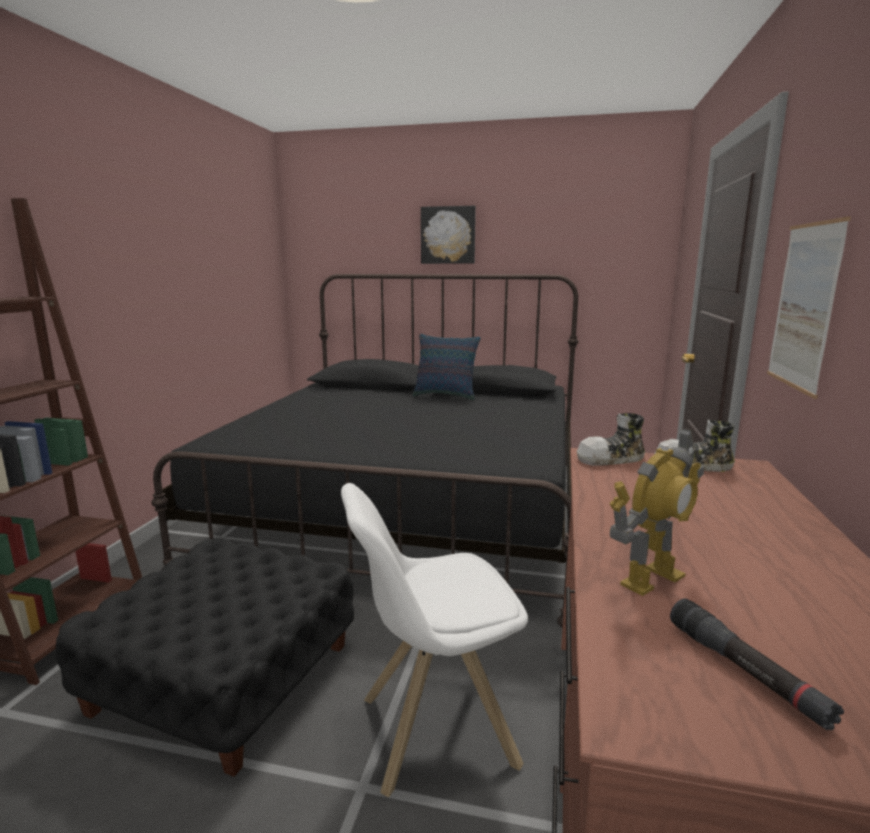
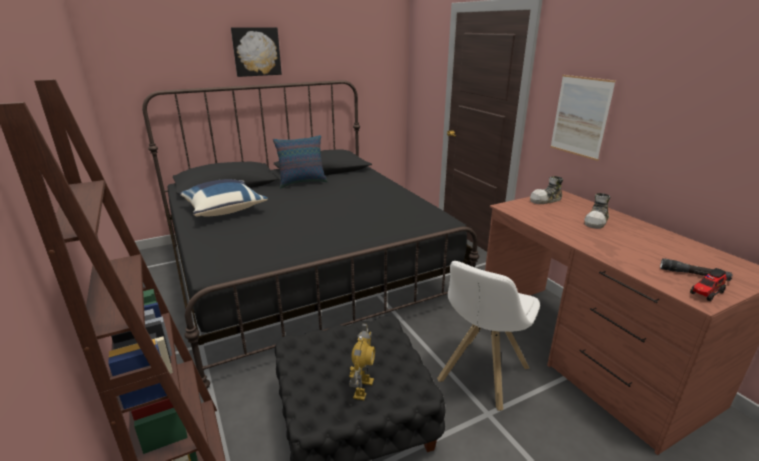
camera: 40 degrees left, 10 degrees up
shoe [577,413,645,466] -> shoe moved to [584,193,610,229]
toy robot [610,428,704,596] -> toy robot moved to [349,323,375,400]
none -> blue pillow [180,179,268,217]
none -> toy truck [690,268,727,301]

